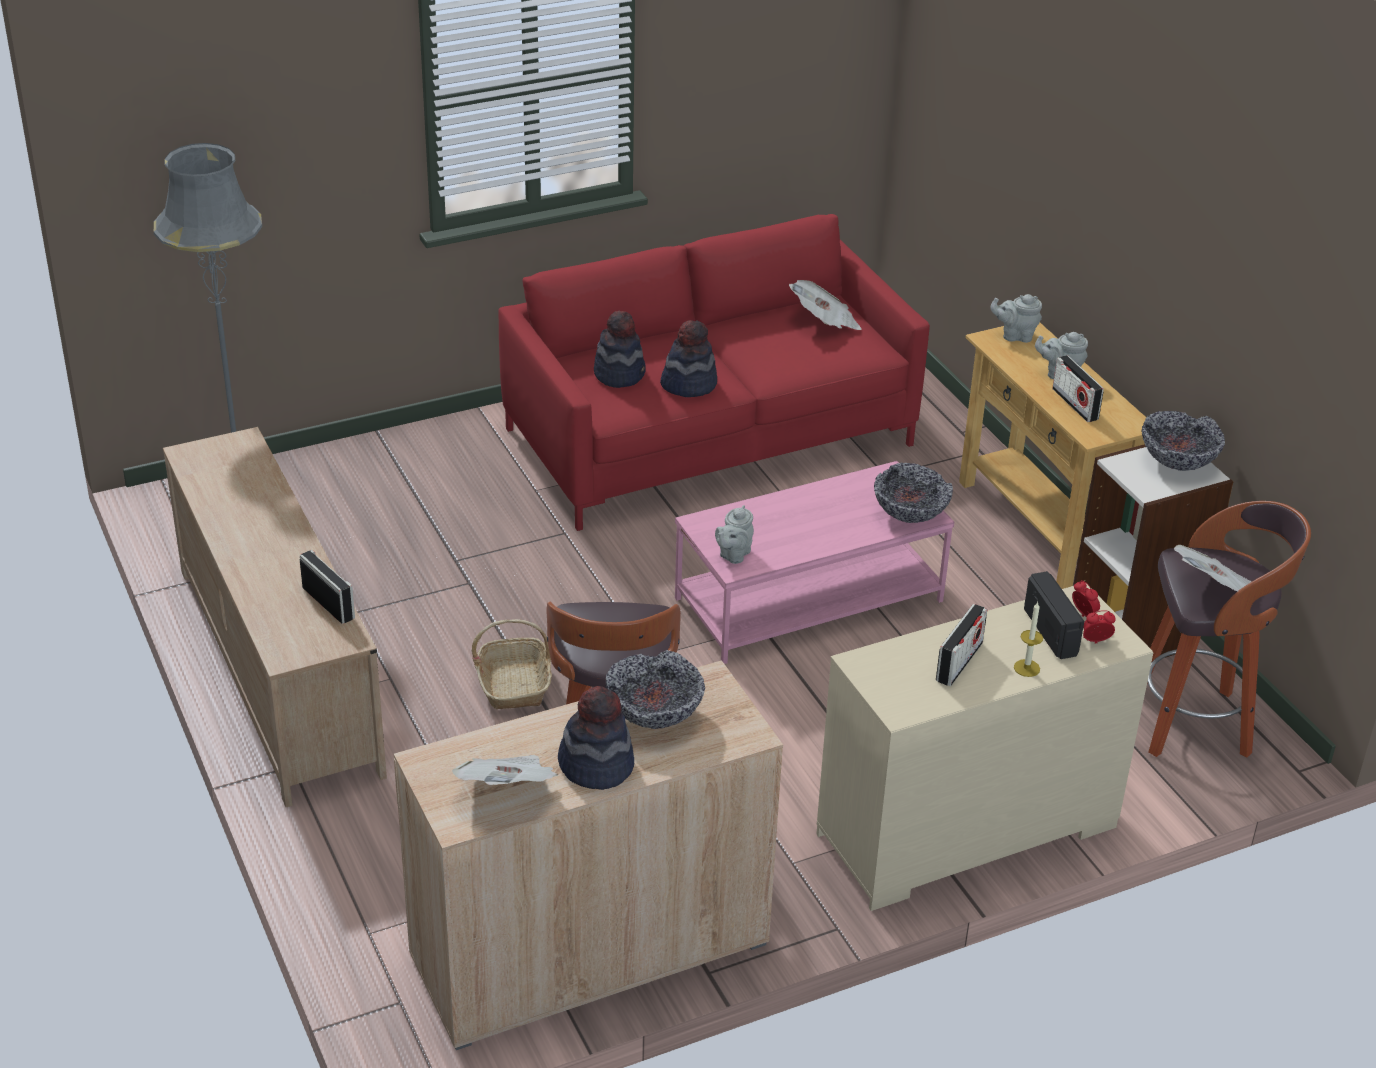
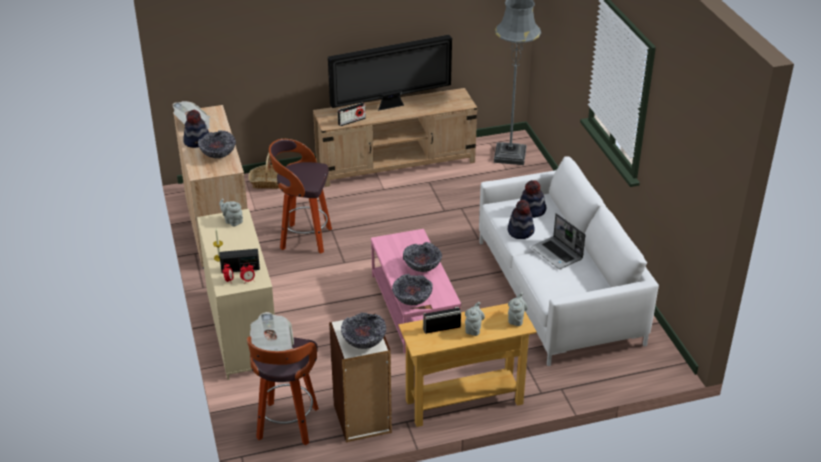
camera: 100 degrees right, 0 degrees up
basket [472,619,552,709] -> basket moved to [248,152,280,189]
red sofa [498,214,930,531] -> white sofa [479,156,659,366]
grey teapot [715,505,754,564] -> grey teapot moved to [219,198,243,226]
newspaper [789,280,862,330] -> none
radio [936,604,987,686] -> none
none -> television [328,35,452,111]
none -> bowl [403,242,442,272]
none -> laptop [531,213,585,269]

